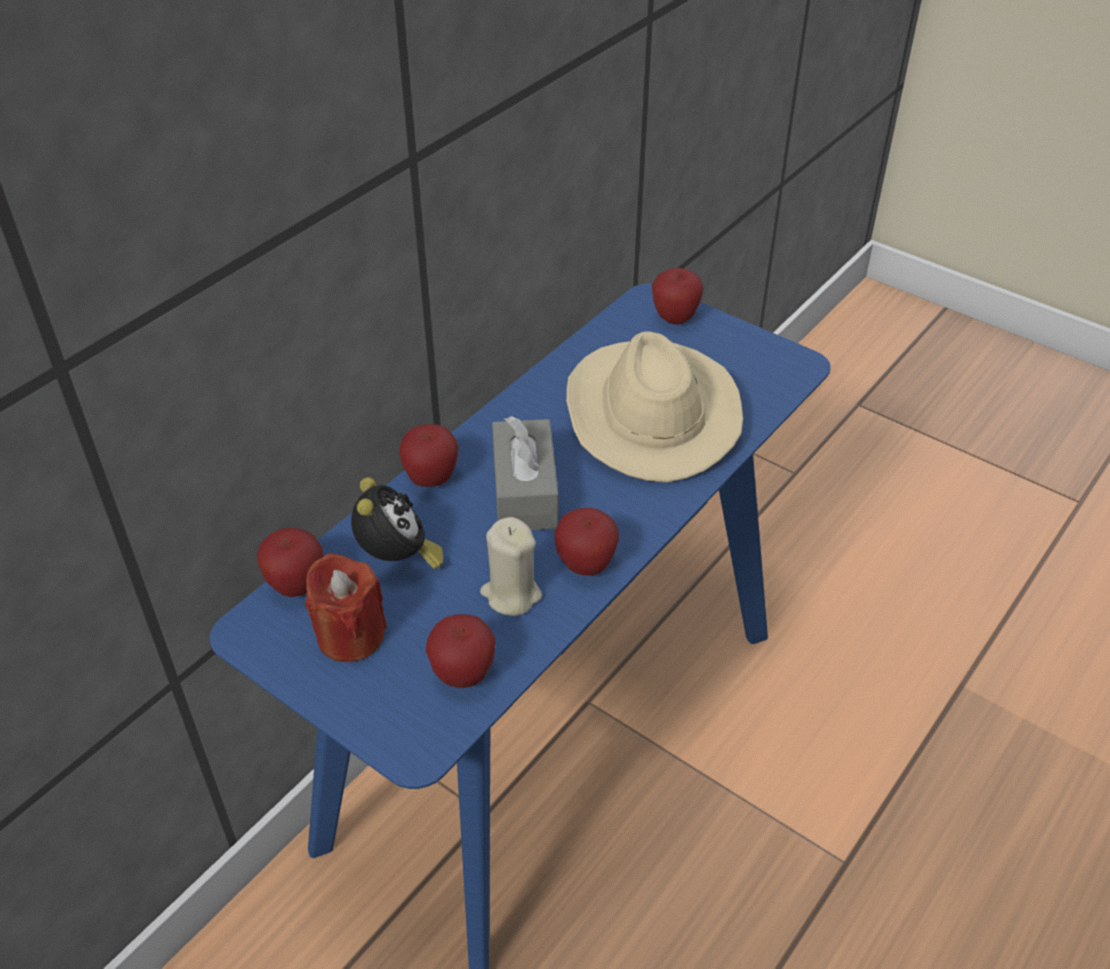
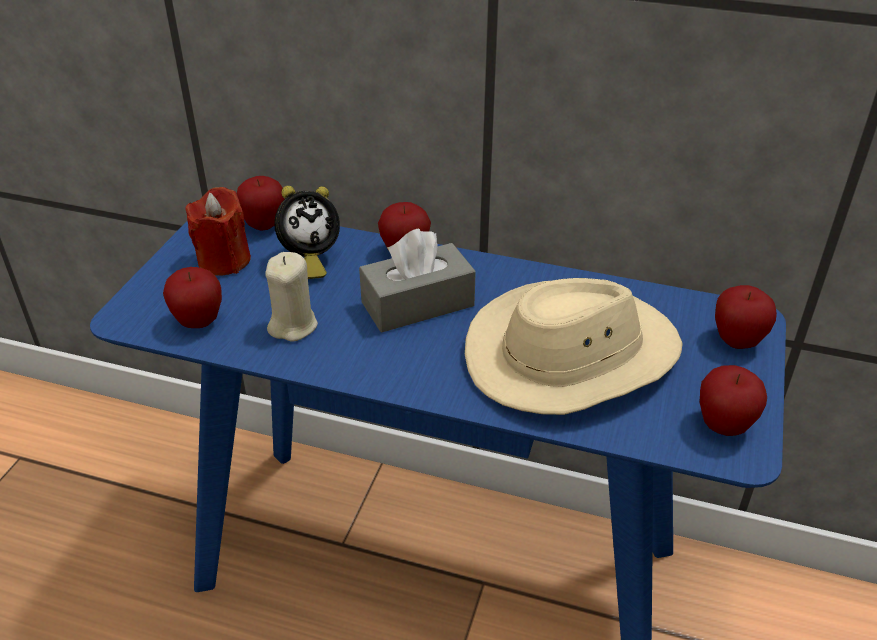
camera: 70 degrees right, 5 degrees down
apple [554,508,619,576] -> apple moved to [700,365,767,436]

